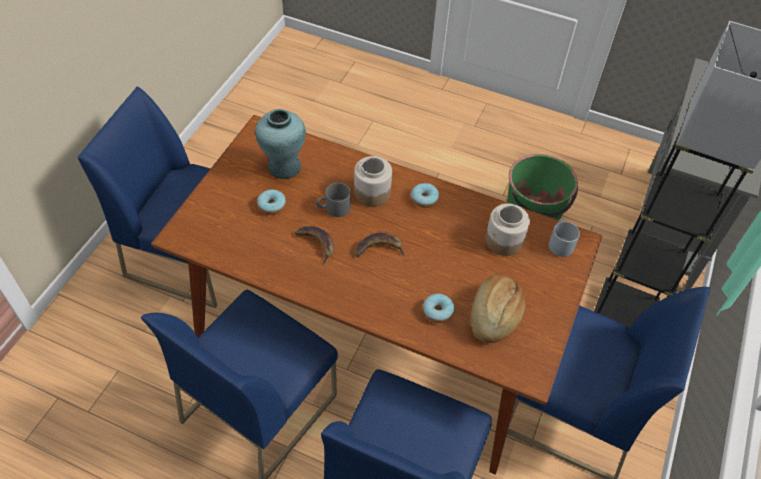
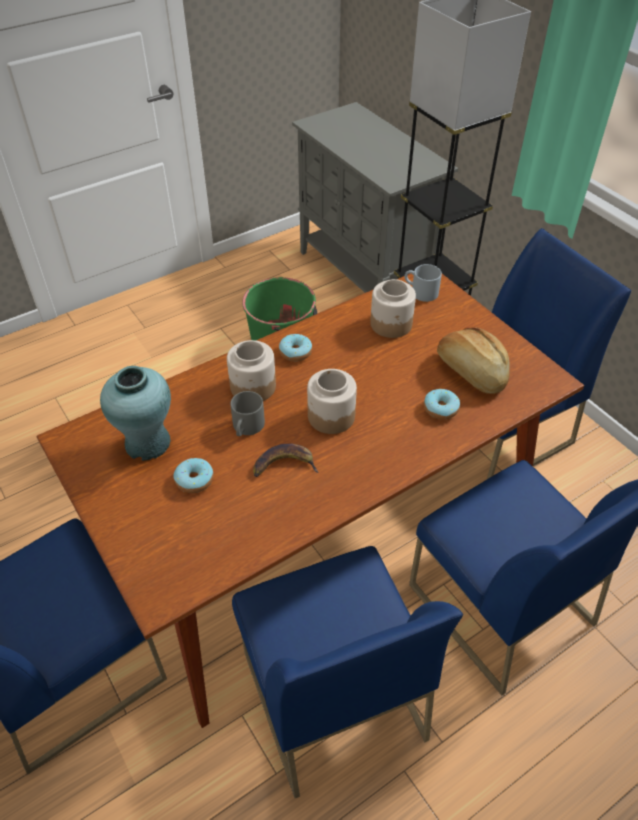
camera: 55 degrees left, 5 degrees down
banana [355,233,405,257] -> jar [307,369,357,434]

